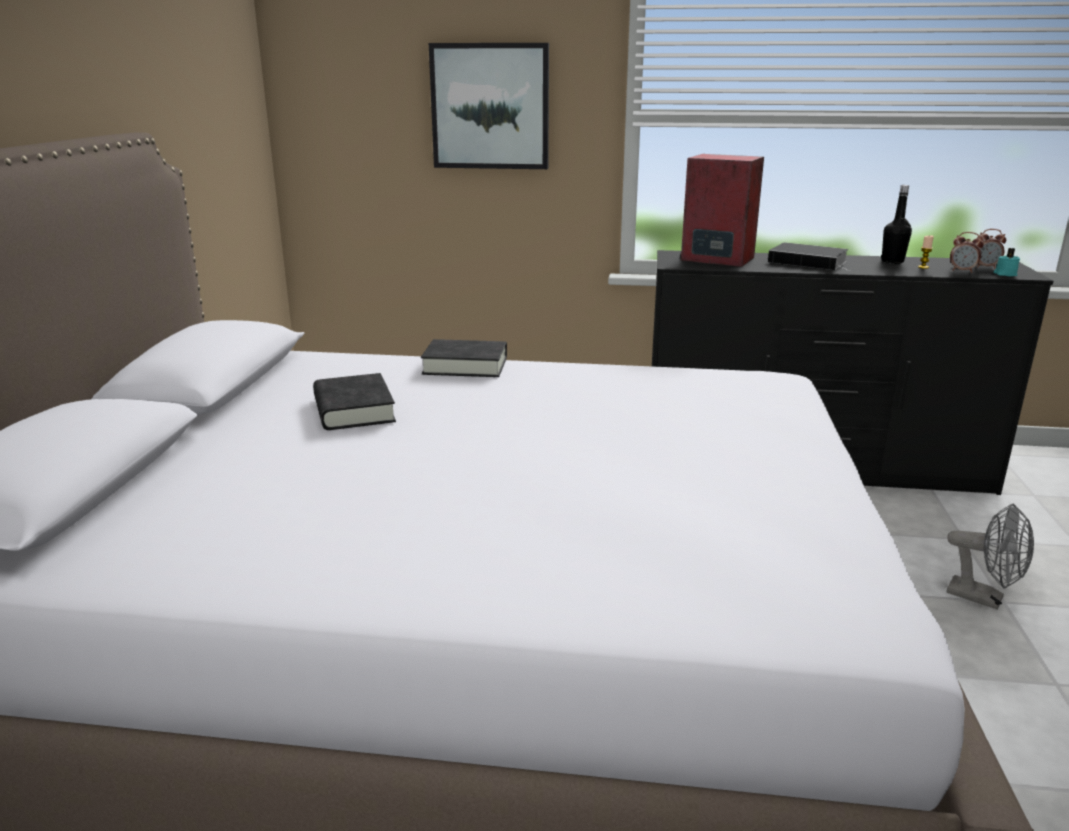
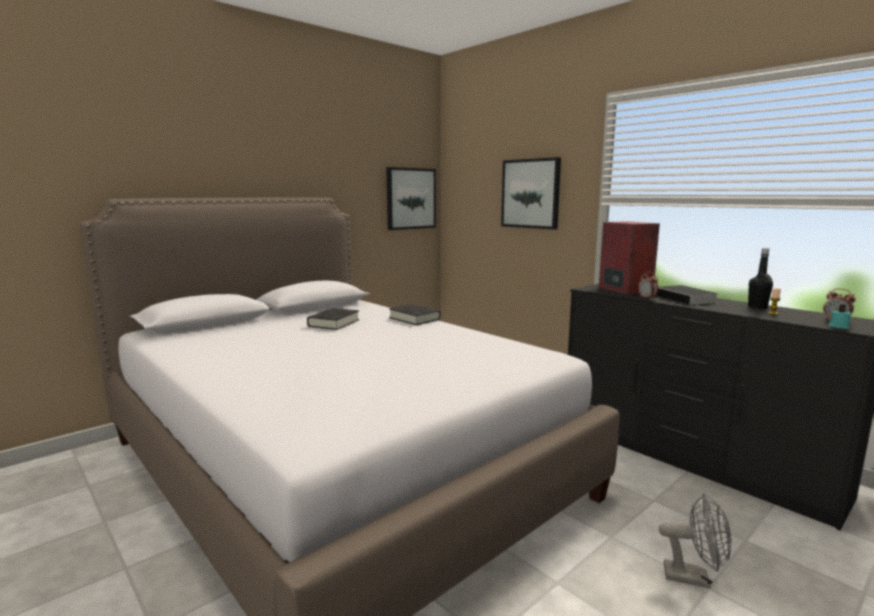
camera: 40 degrees right, 10 degrees down
grey fan [947,504,1034,610] -> grey fan turned 60 degrees counterclockwise [659,493,732,589]
alarm clock [950,232,984,273] -> alarm clock moved to [638,272,658,300]
none -> picture [386,167,436,230]

